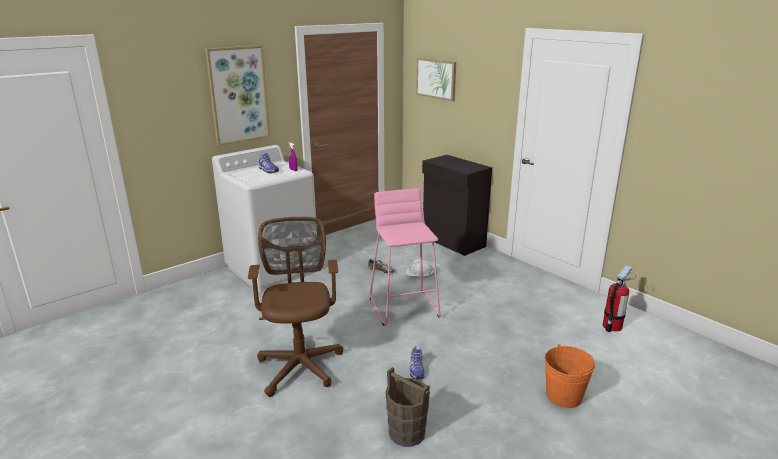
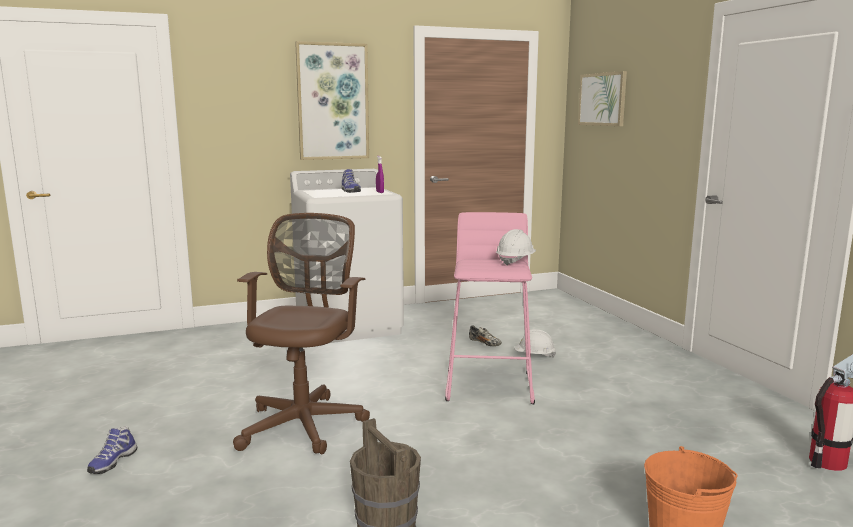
camera: 20 degrees right, 10 degrees down
shoe [409,346,425,379] -> shoe moved to [87,426,138,474]
black cabinet [422,155,492,256] -> none
none -> white hard hat [496,229,536,266]

